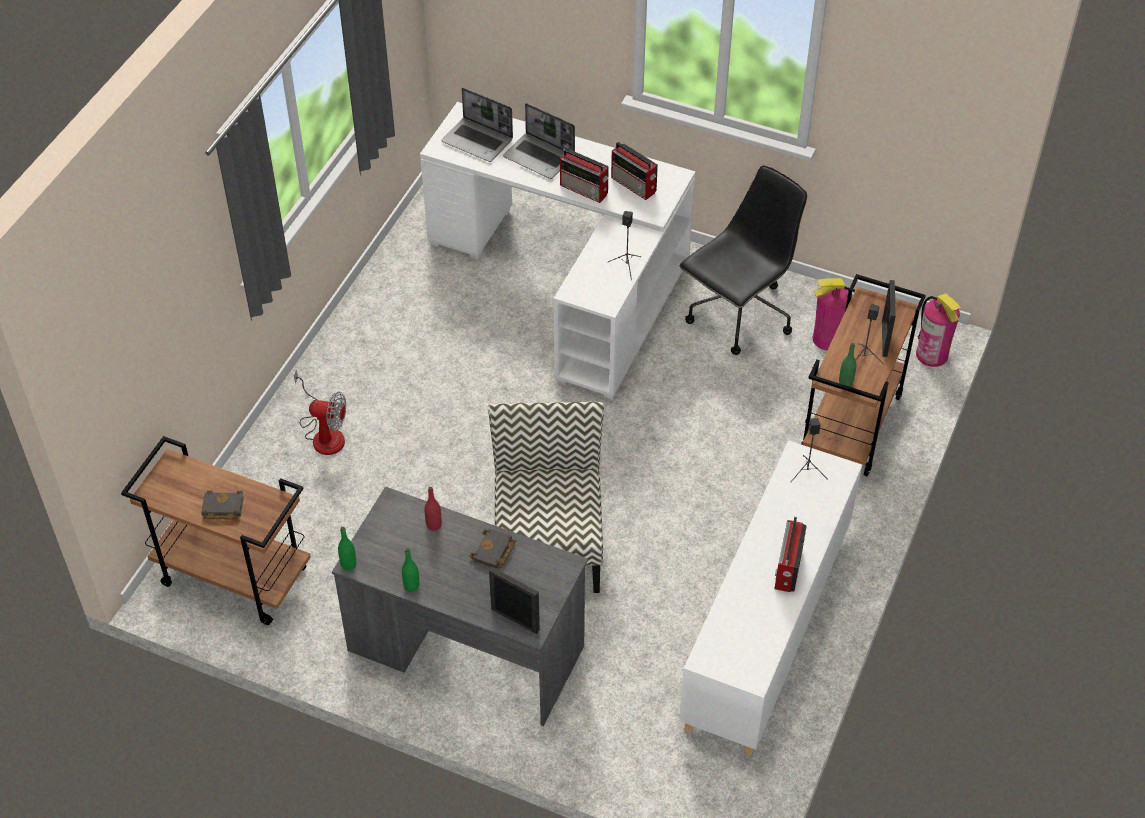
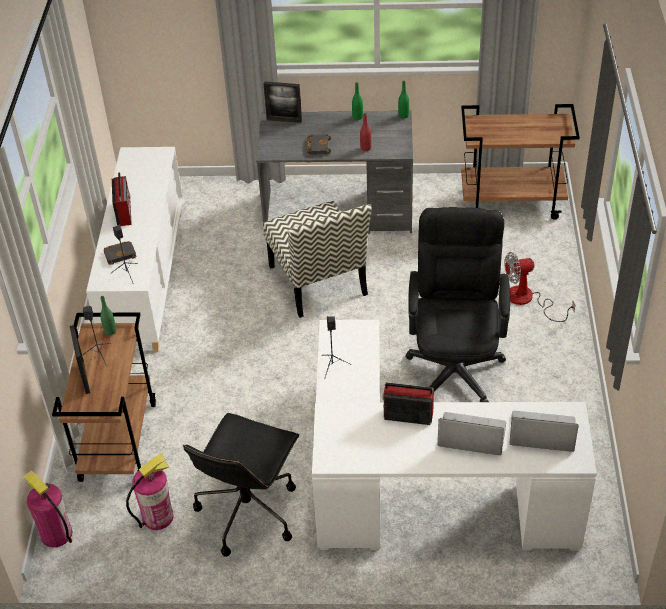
camera: 160 degrees right, 5 degrees down
black book [201,490,244,520] -> black book moved to [104,241,137,265]
radio [611,142,658,200] -> none
none -> black office chair [405,207,510,402]

